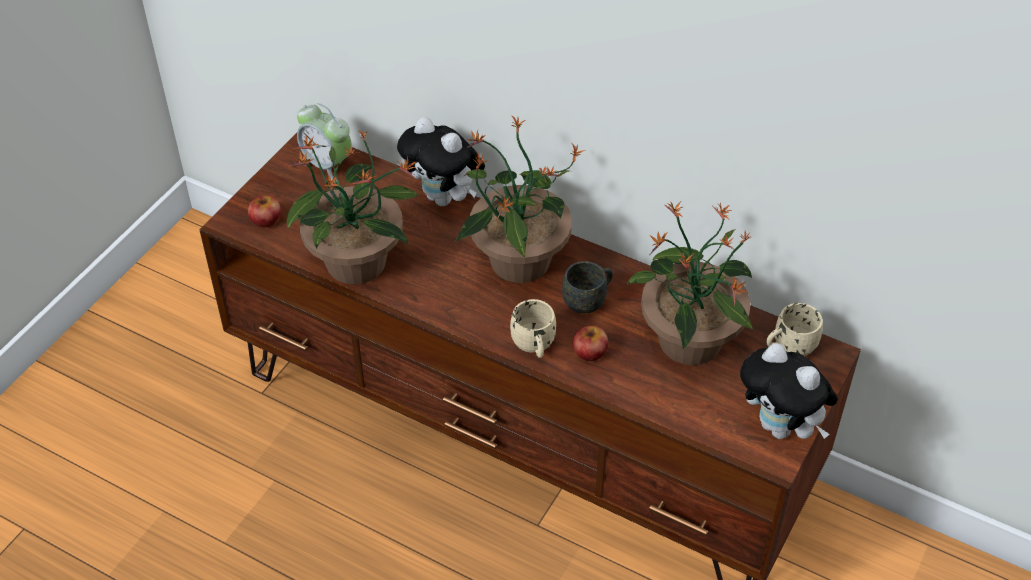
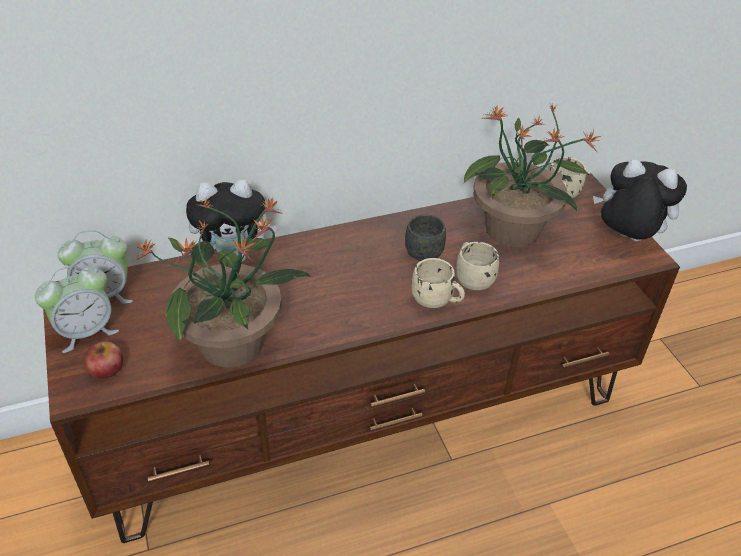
camera: 50 degrees left, 5 degrees down
potted plant [455,115,583,283] -> none
apple [572,326,608,361] -> beige mug [456,242,499,291]
plush toy [740,343,838,439] -> plush toy turned 150 degrees counterclockwise [593,159,687,242]
none -> alarm clock [35,265,119,353]

